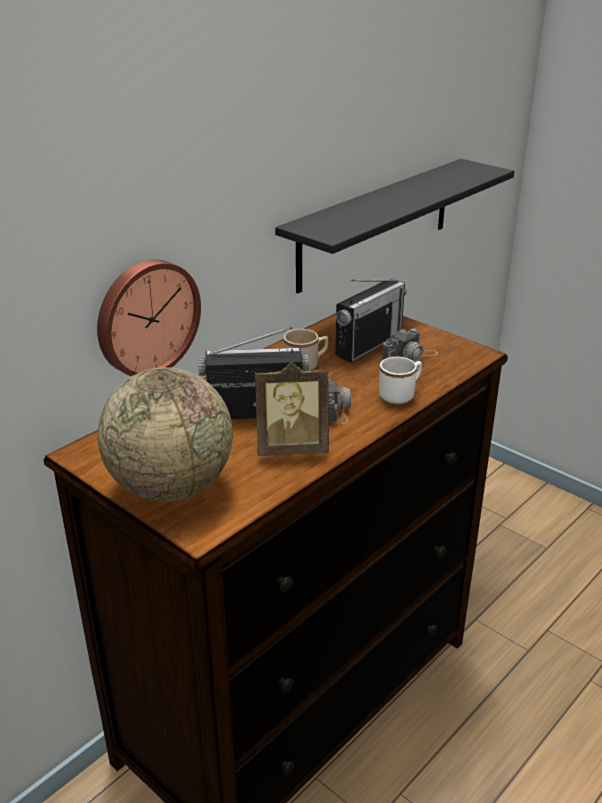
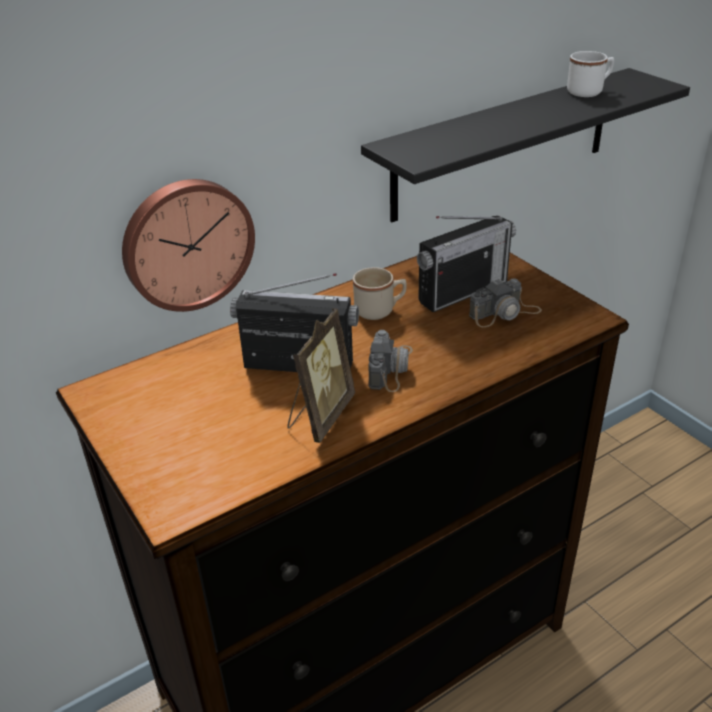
camera: 15 degrees right, 5 degrees up
globe [98,367,233,502] -> none
picture frame [255,362,329,456] -> picture frame turned 75 degrees counterclockwise [287,308,355,443]
white mug [379,357,422,404] -> white mug moved to [567,51,614,97]

